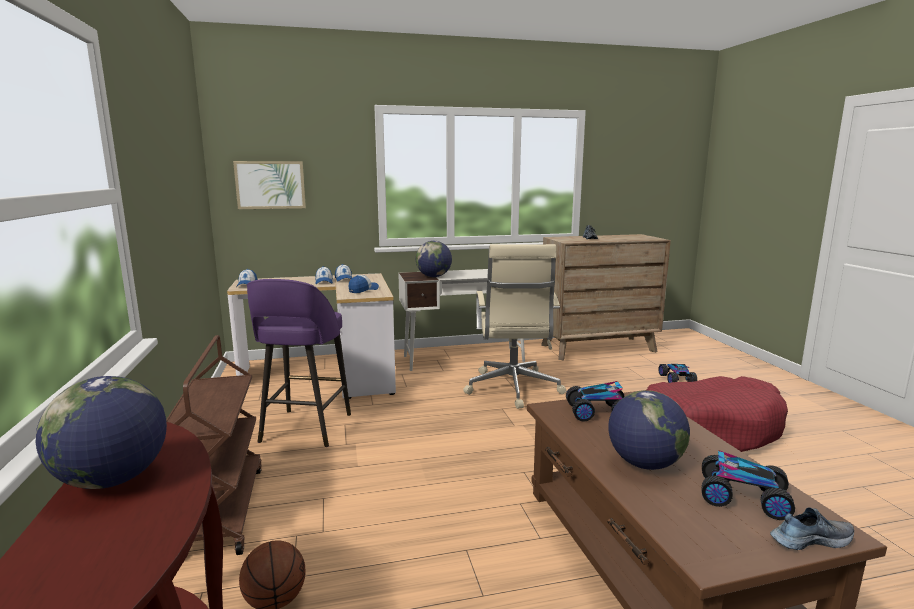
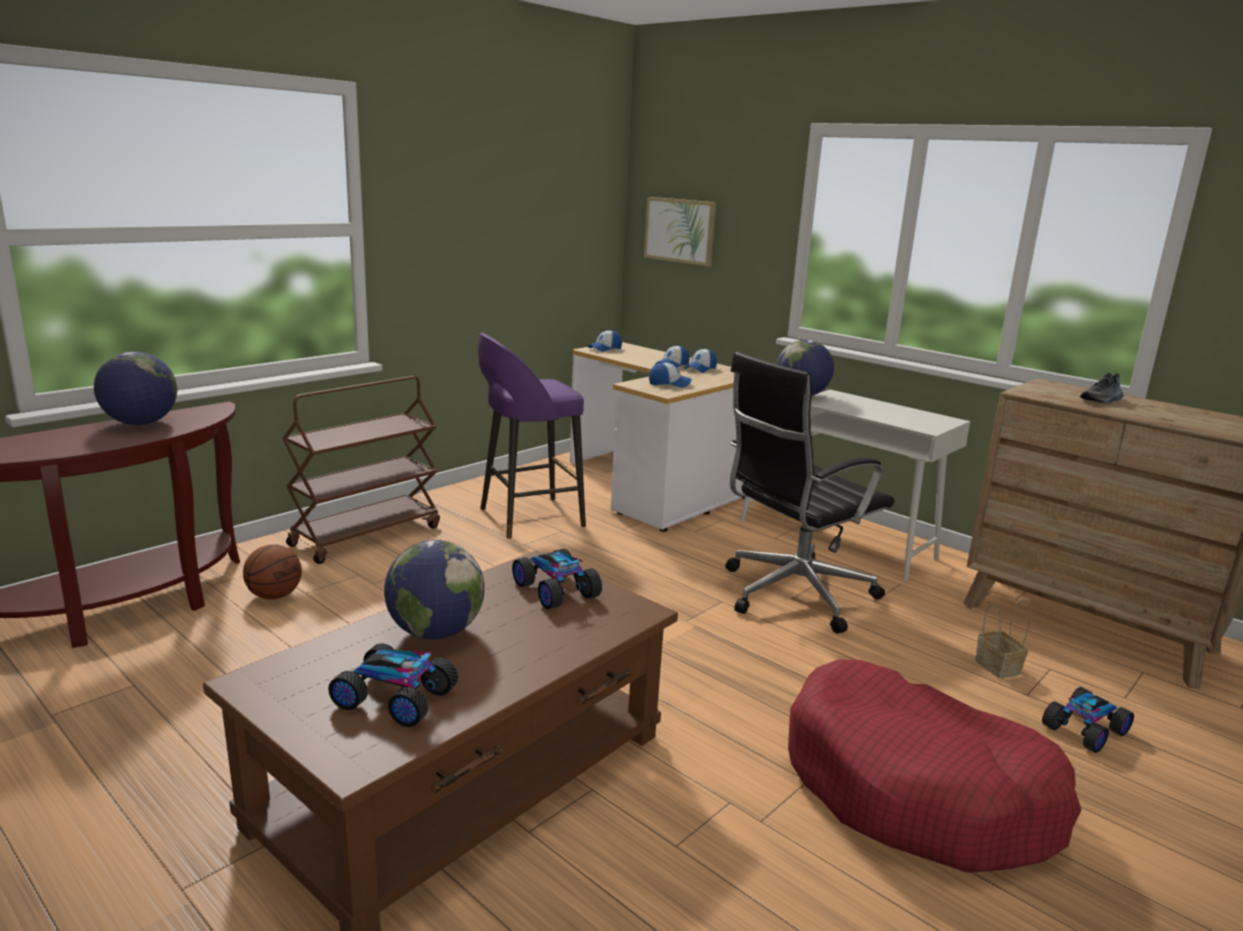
camera: 55 degrees right, 5 degrees up
beige office chair [463,244,566,409] -> black office chair [725,352,894,634]
toy car [702,450,795,520] -> toy car turned 120 degrees clockwise [328,643,458,727]
shoe [770,507,854,550] -> none
none -> basket [975,600,1031,678]

